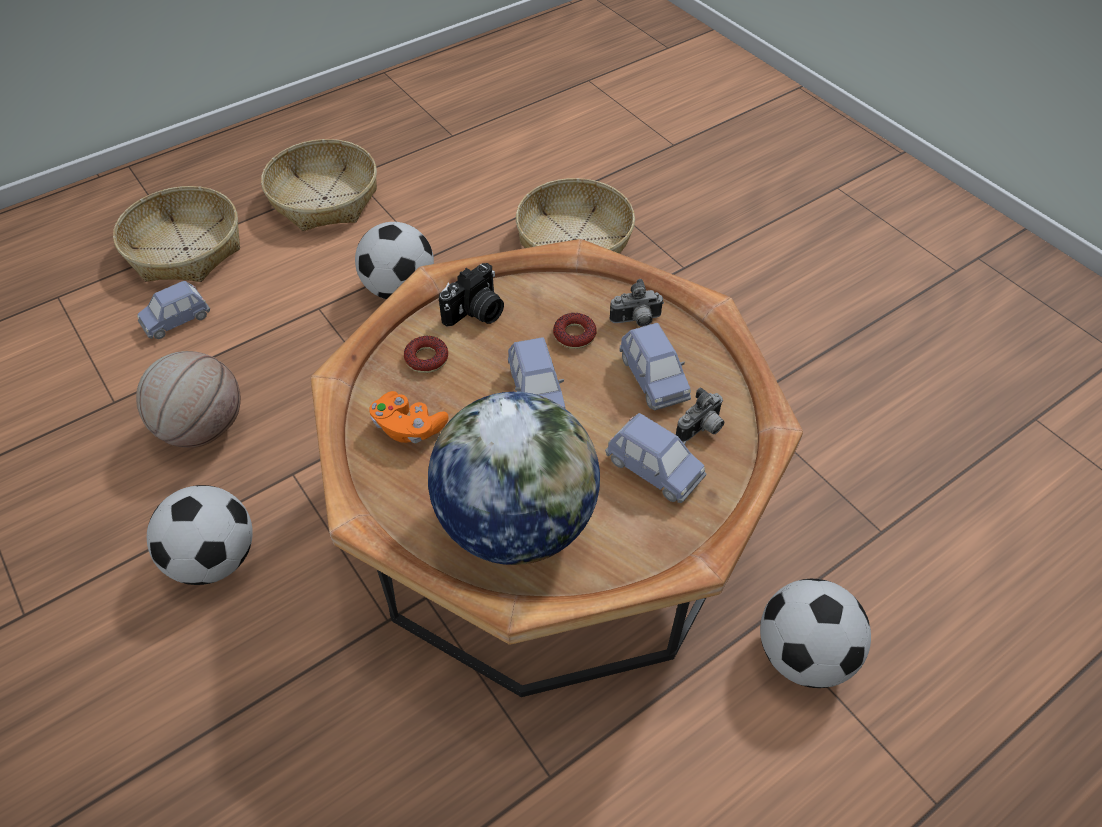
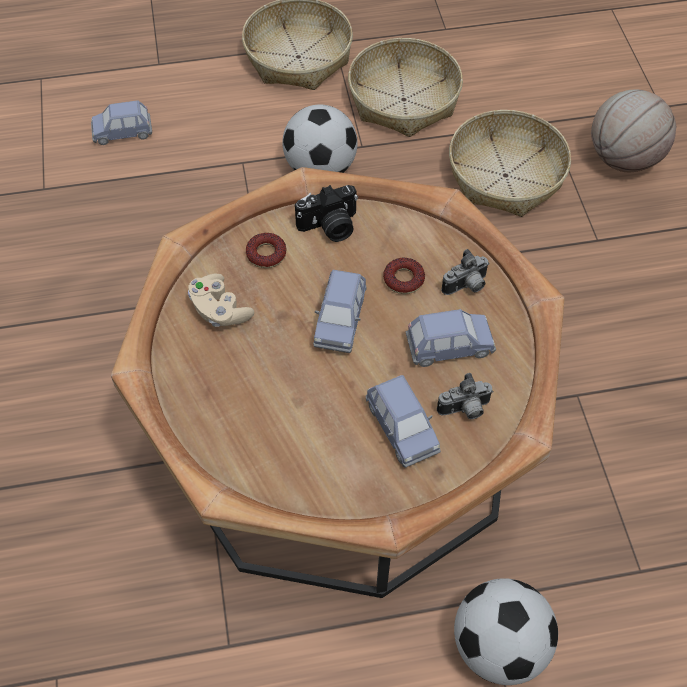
camera: 25 degrees right, 5 degrees up
basket [113,186,240,282] -> basket moved to [348,38,463,137]
basketball [136,351,241,448] -> basketball moved to [591,89,676,172]
football [147,485,253,585] -> none
orange game controller [369,391,449,443] -> beige game controller [188,274,254,327]
globe [428,392,600,565] -> none
camera [610,279,664,327] -> camera turned 45 degrees counterclockwise [441,249,489,295]
blue toy car [619,323,691,411] -> blue toy car turned 105 degrees counterclockwise [406,309,496,367]

